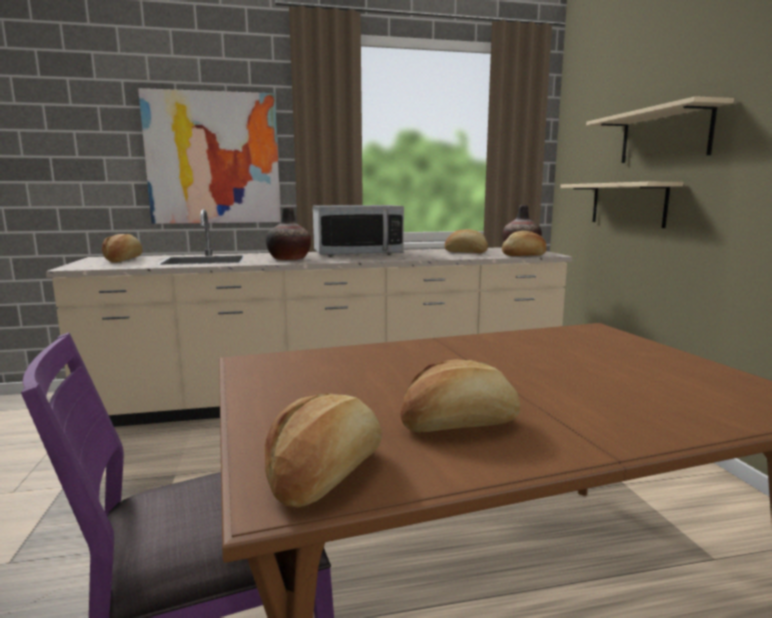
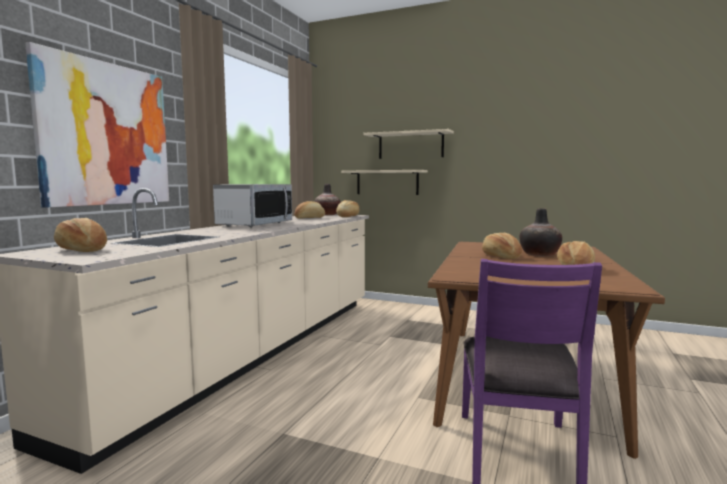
camera: 55 degrees left, 5 degrees down
bread [265,393,382,508] -> bread moved to [482,233,522,259]
vase [266,207,311,260] -> vase moved to [519,209,562,257]

